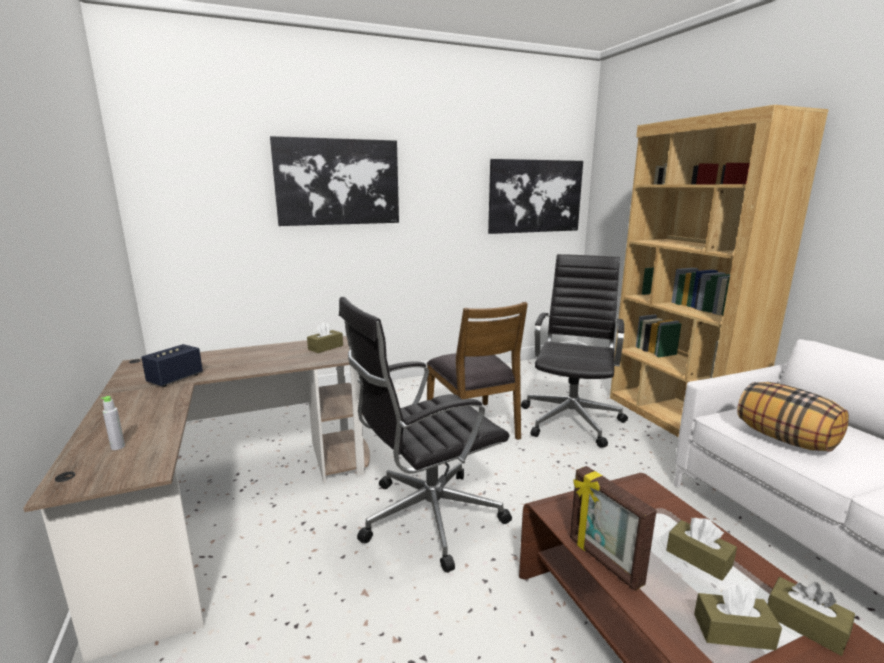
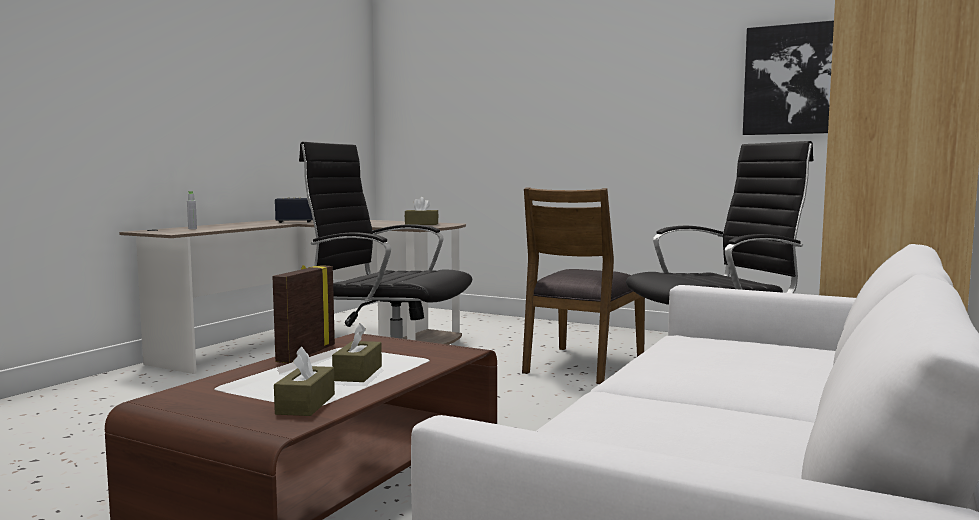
camera: 50 degrees right, 10 degrees down
picture [270,136,399,226] -> none
brown tissue box [694,585,782,650] -> none
pillow [737,382,849,452] -> none

